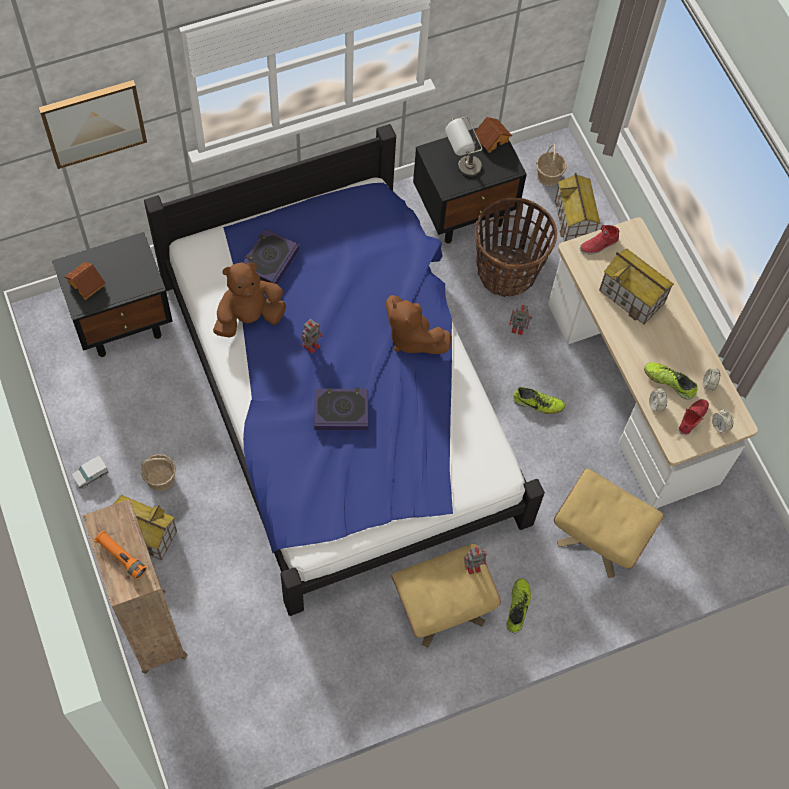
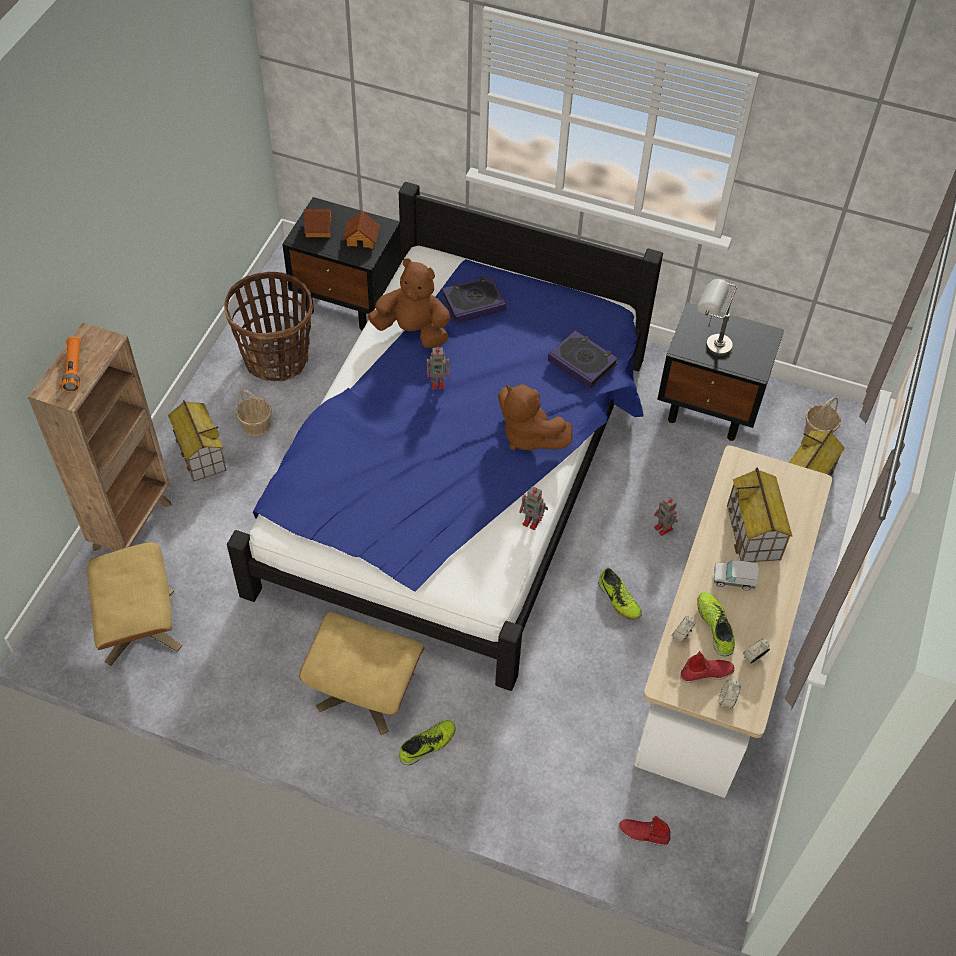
camera: 45 degrees right, 10 degrees down
picture [39,80,147,169] -> none
toy truck [71,455,109,489] -> toy truck moved to [714,560,759,590]
book [314,388,368,430] -> book moved to [548,331,618,389]
brown plush toy [386,295,451,354] -> brown plush toy turned 45 degrees counterclockwise [498,384,573,451]
toy robot [464,545,487,575] -> toy robot moved to [519,486,548,530]
toy house [473,117,512,153] -> toy house moved to [343,211,380,249]
basket [475,198,557,297] -> basket moved to [224,272,313,382]
beige ottoman [554,469,664,578] -> beige ottoman moved to [87,542,182,666]
red shoe [580,225,619,255] -> red shoe moved to [619,816,671,846]

